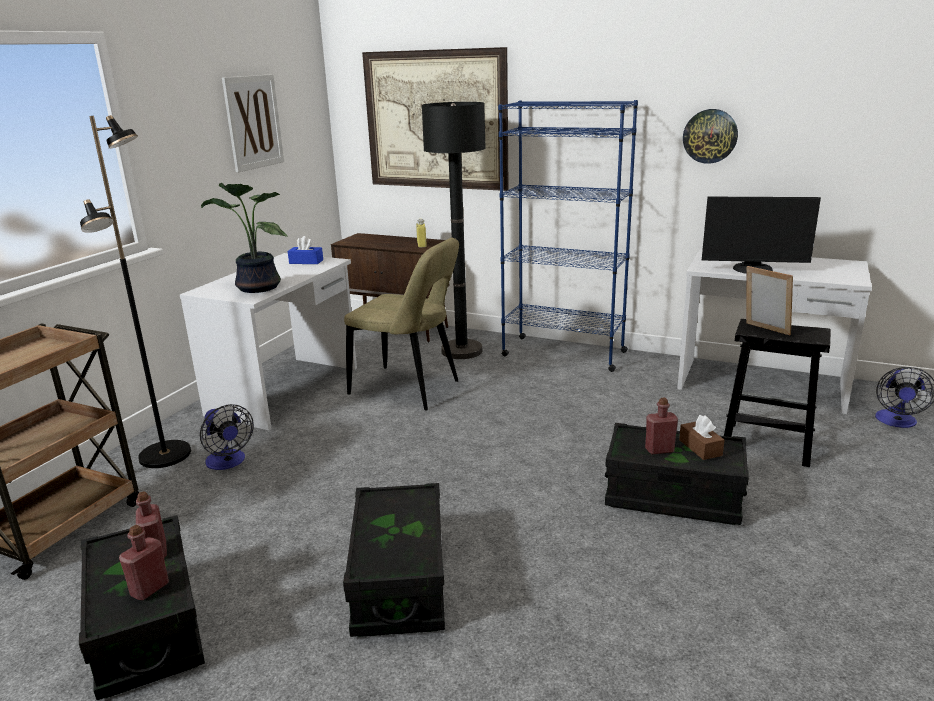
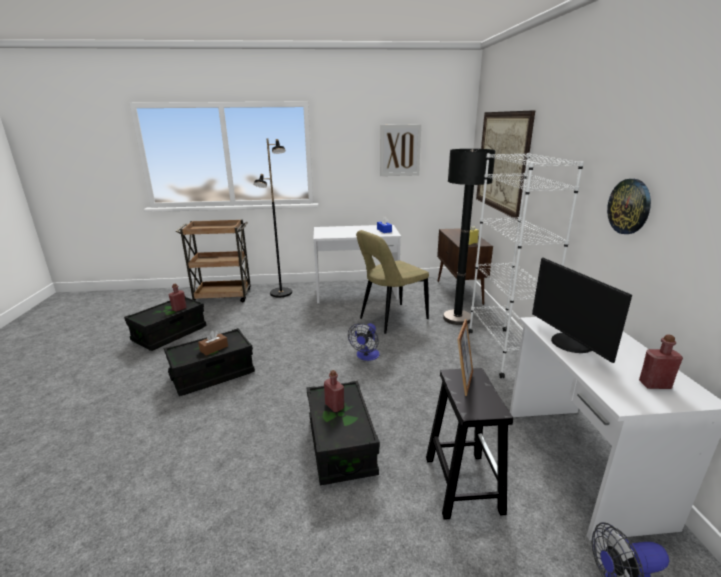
camera: 60 degrees right, 0 degrees up
red bottle [119,525,169,600] -> red bottle moved to [639,335,683,389]
fan [200,404,254,470] -> fan moved to [348,323,379,361]
potted plant [201,183,288,293] -> none
beige chair [344,238,459,410] -> beige chair turned 60 degrees clockwise [356,230,429,334]
blue bookcase [498,100,638,372] -> white bookcase [468,153,584,378]
brown tissue box [679,415,725,460] -> brown tissue box moved to [198,330,228,356]

